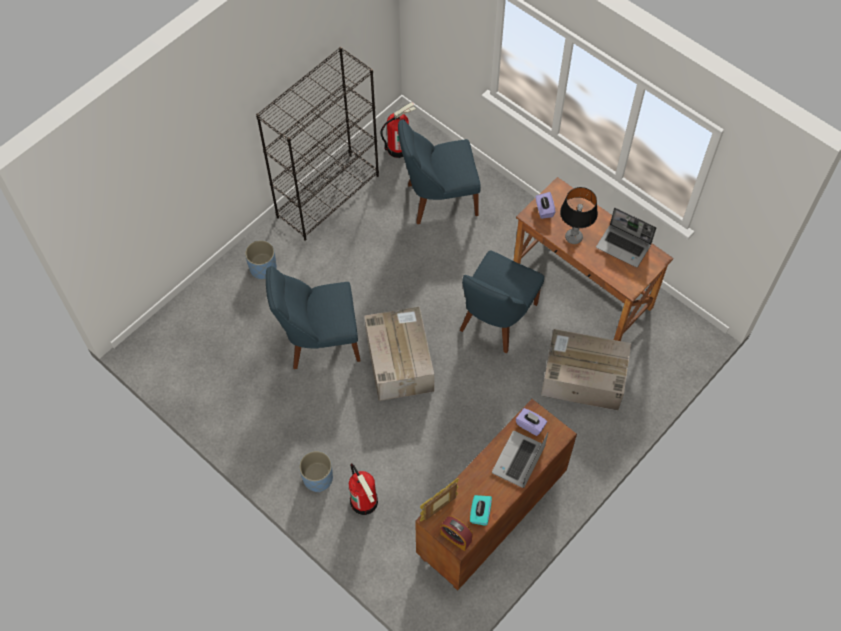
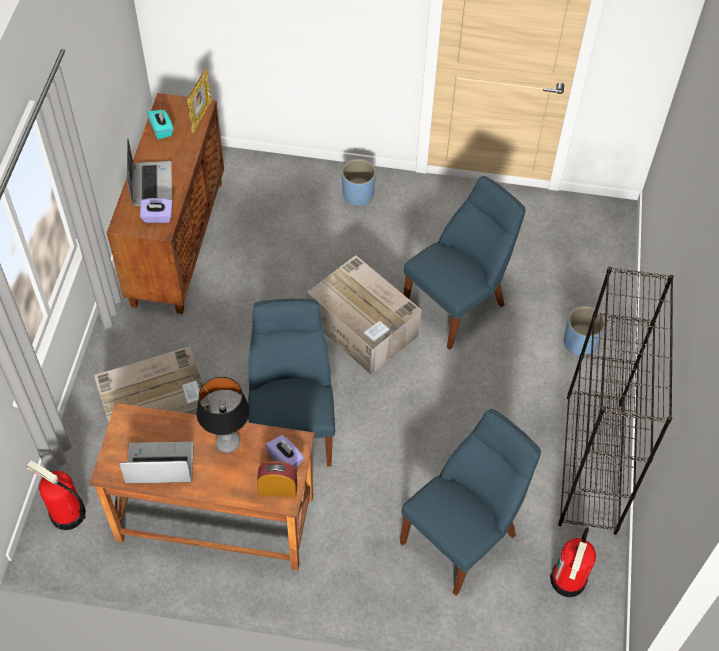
camera: 145 degrees right, 5 degrees down
fire extinguisher [349,463,378,515] -> fire extinguisher moved to [26,460,86,530]
alarm clock [440,516,473,551] -> alarm clock moved to [257,461,297,497]

